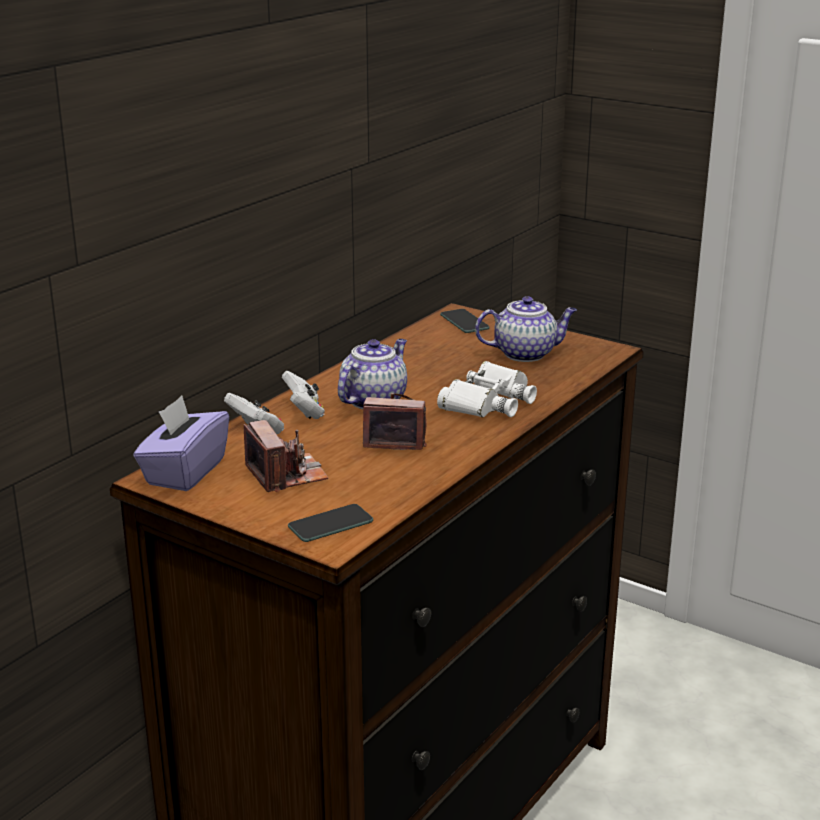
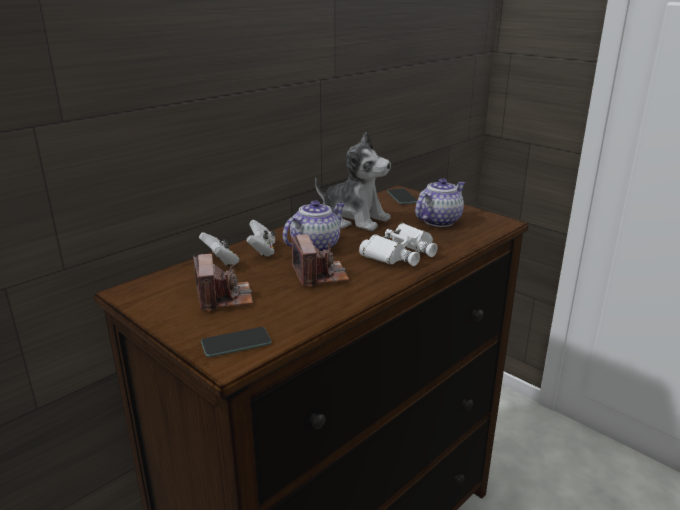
camera: 10 degrees right, 0 degrees up
purple tissue box [133,396,229,491] -> none
camera [363,393,427,450] -> camera turned 60 degrees clockwise [292,234,349,287]
teapot [475,296,577,362] -> teapot turned 45 degrees counterclockwise [415,178,465,227]
none -> plush toy [315,132,391,231]

